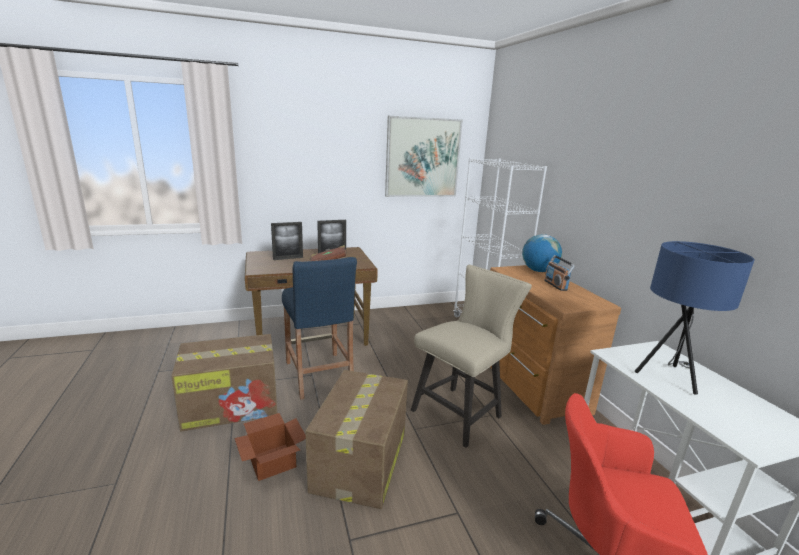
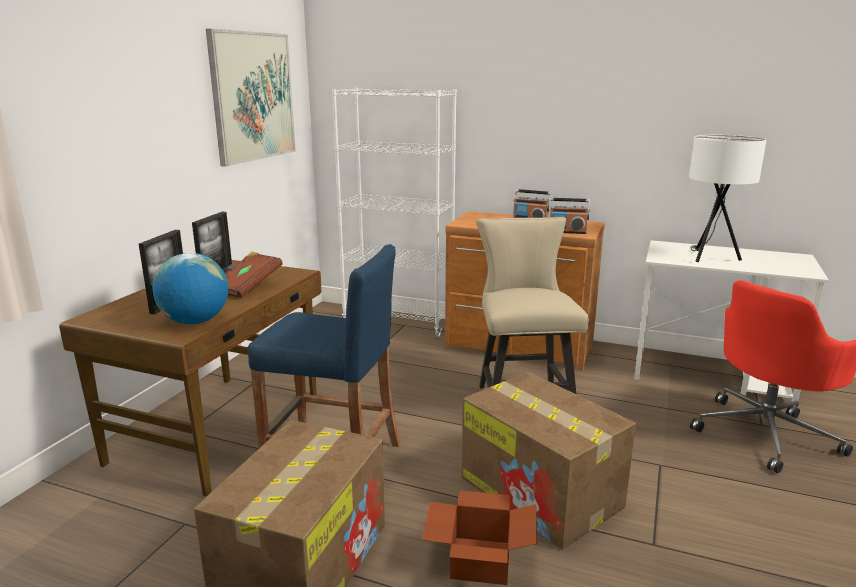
camera: 50 degrees left, 0 degrees up
globe [522,234,562,272] -> globe moved to [152,253,228,324]
blue table lamp [635,241,754,395] -> white table lamp [689,135,767,262]
none -> radio [548,198,590,234]

